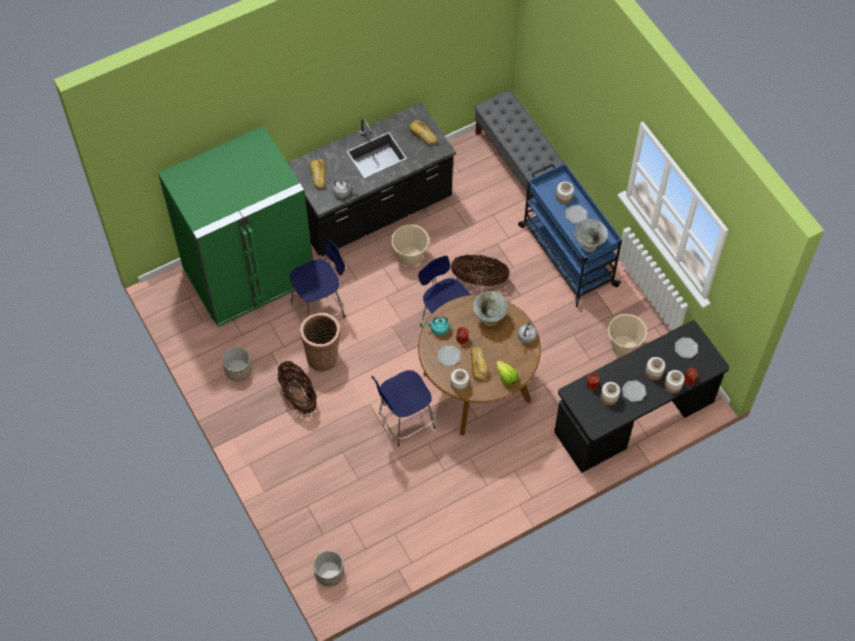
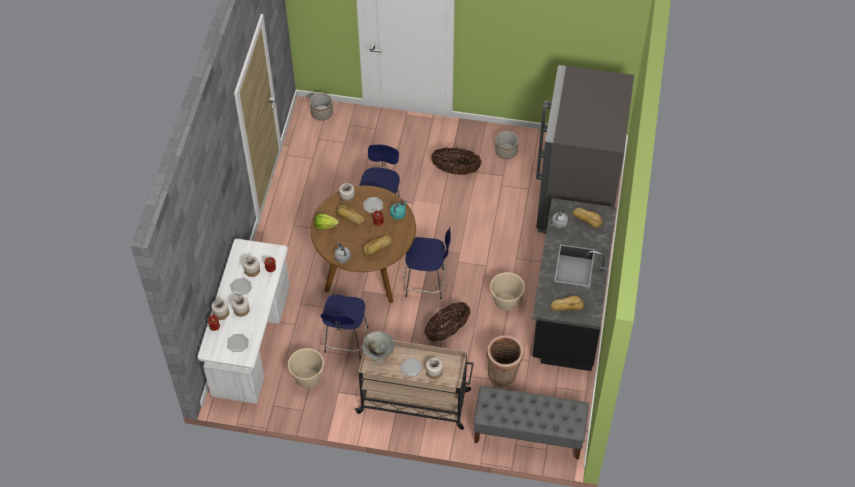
camera: 130 degrees right, 5 degrees down
green fridge [158,126,313,327] -> grey fridge [536,65,634,234]
blue stool [290,239,345,322] -> blue stool moved to [320,295,368,359]
basket [300,313,341,372] -> basket moved to [486,335,524,387]
grey bowl [473,291,508,326] -> bread [363,236,392,256]
blue cart [518,163,622,307] -> beige cart [355,340,474,430]
black desk [554,320,729,473] -> white desk [198,239,290,404]

